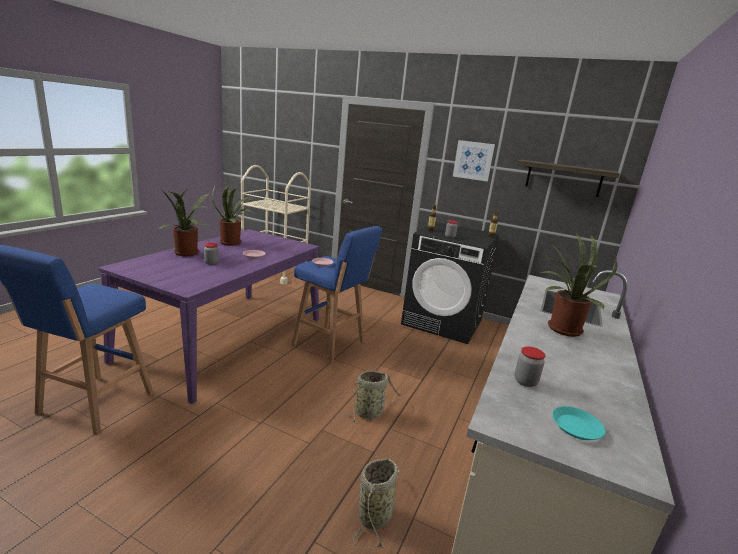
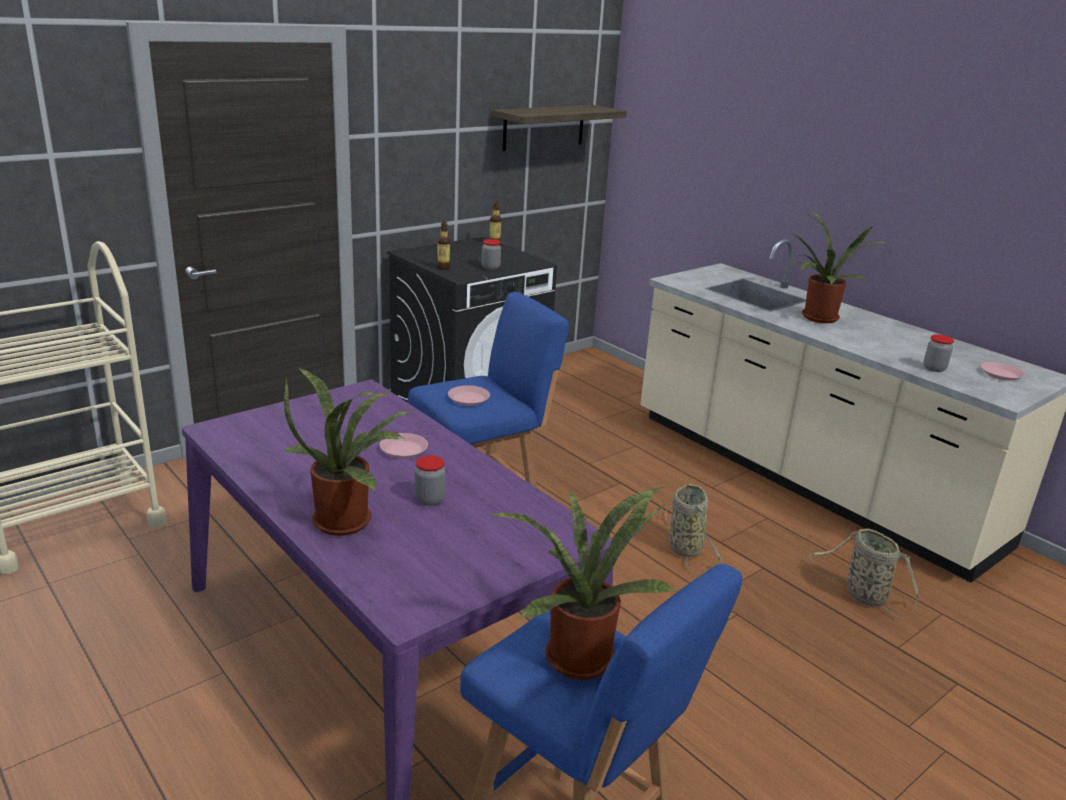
camera: 65 degrees left, 5 degrees up
potted plant [212,186,255,246] -> potted plant moved to [489,487,676,680]
picture [453,140,495,181] -> none
turquoise plate [552,406,605,440] -> pink plate [981,362,1025,381]

